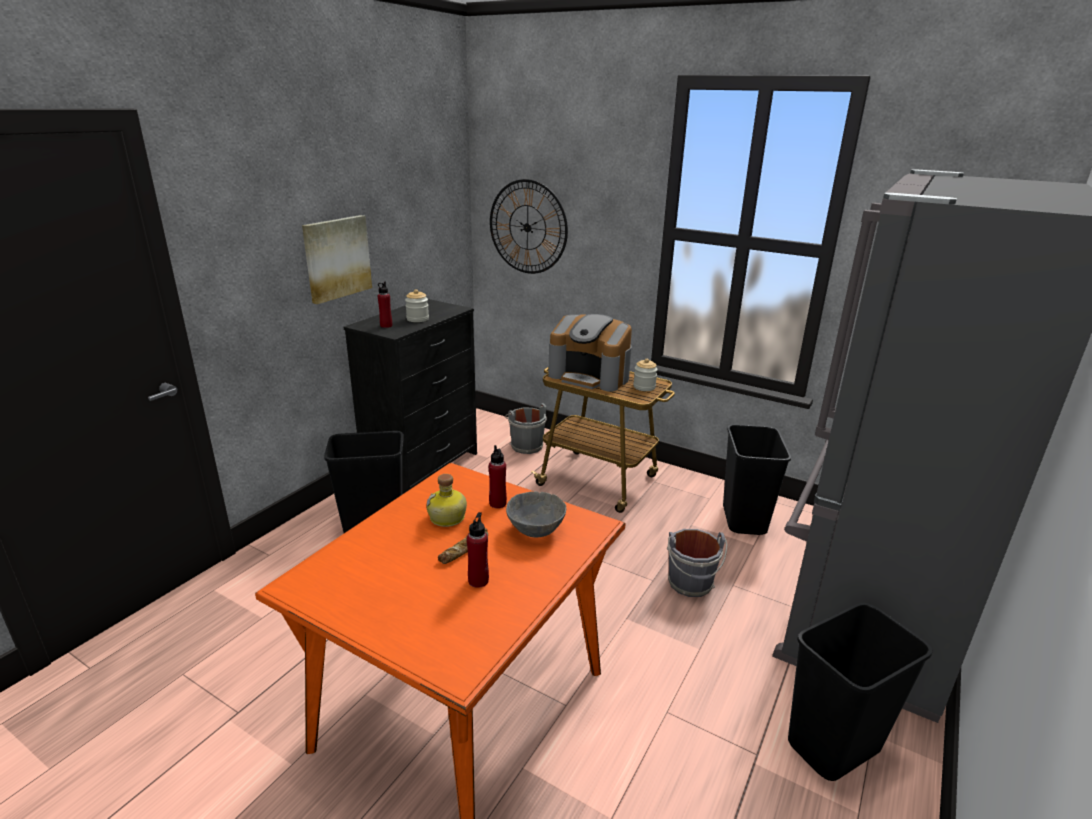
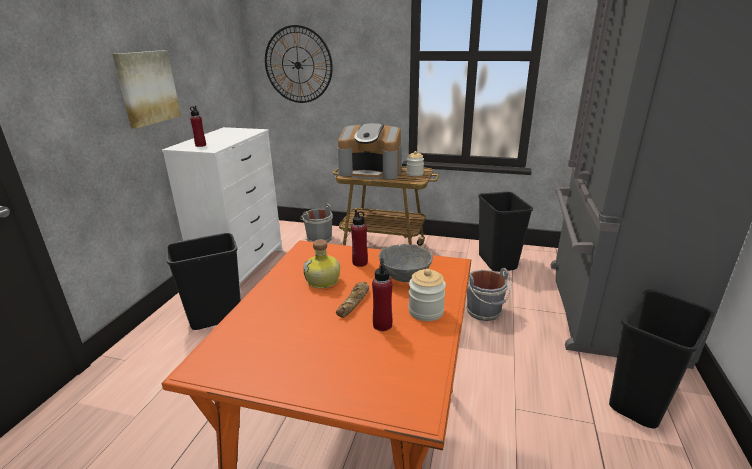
camera: 15 degrees left, 0 degrees up
black dresser [344,299,477,494] -> white dresser [162,127,282,292]
jar [405,289,429,322] -> jar moved to [408,269,446,321]

